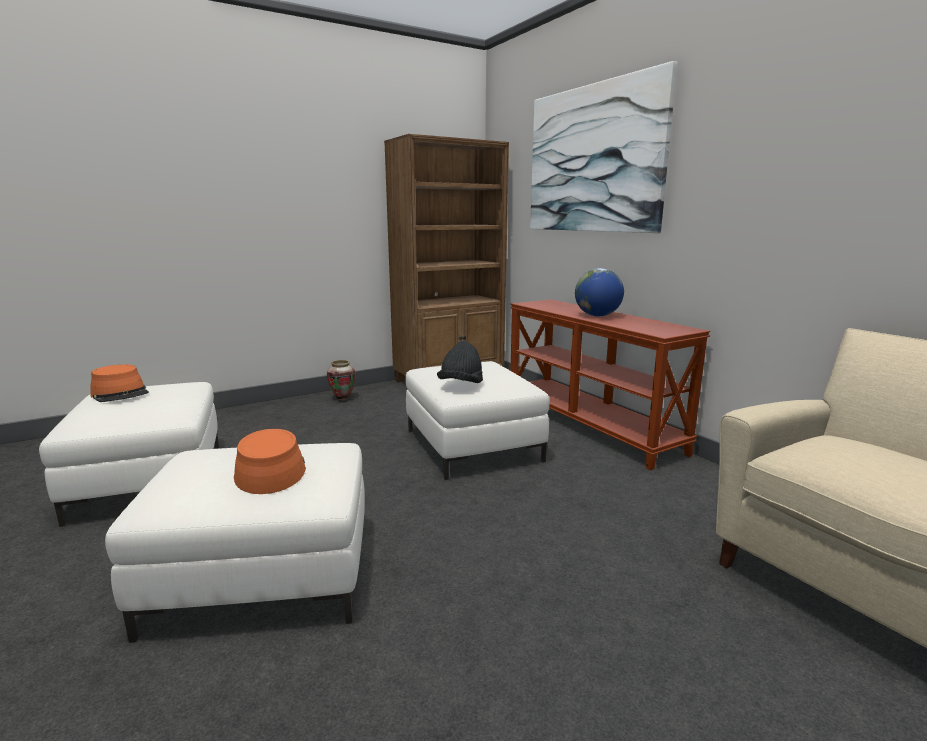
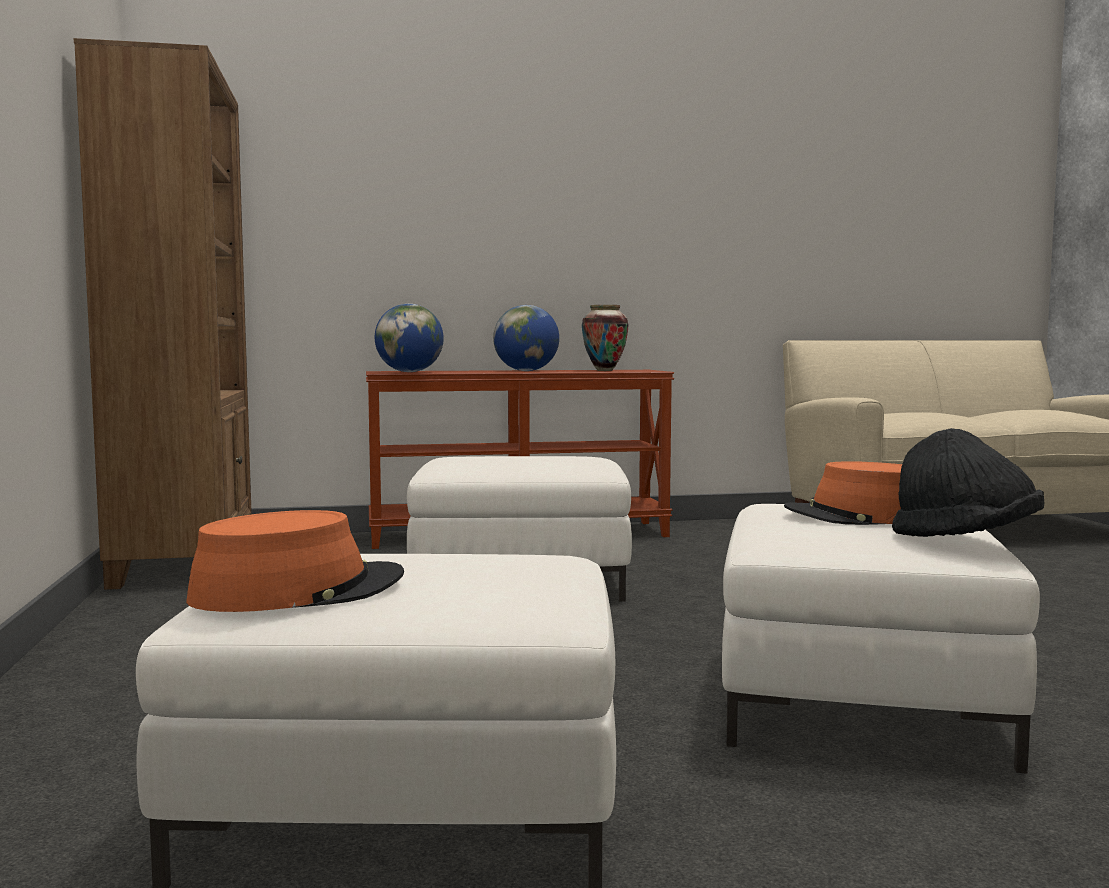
camera: 70 degrees left, 10 degrees down
vase [327,360,356,401] -> vase moved to [582,305,628,371]
black hat [437,341,483,383] -> black hat moved to [892,428,1045,537]
picture [530,61,677,233] -> none
none -> globe [375,304,444,372]

